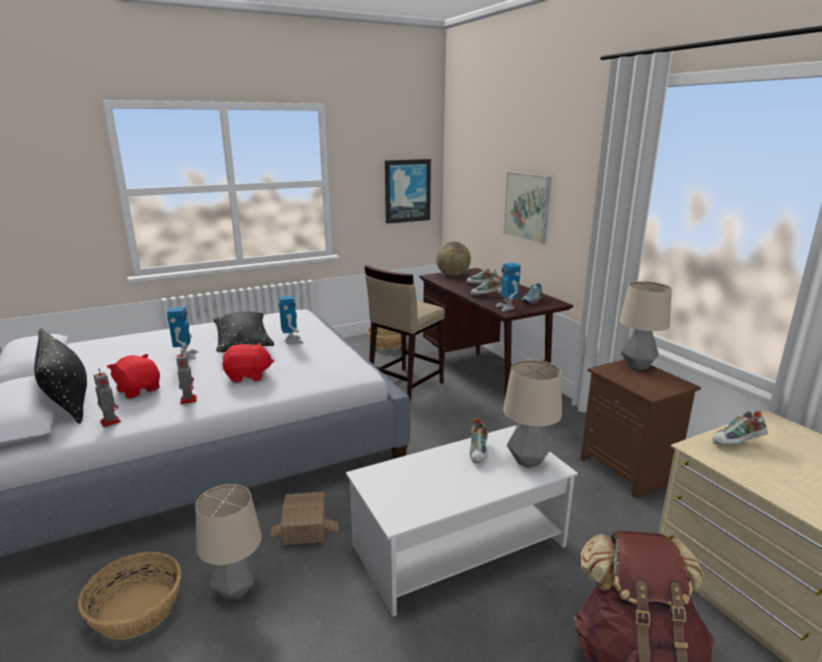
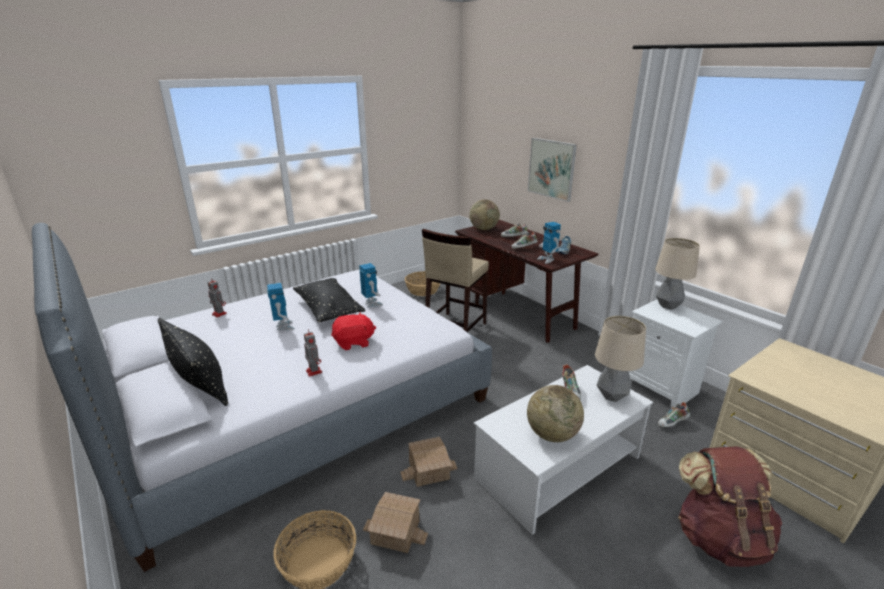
camera: 10 degrees left, 5 degrees up
toy robot [94,369,121,427] -> toy robot moved to [208,277,227,318]
red plush toy [107,354,160,399] -> none
table lamp [195,484,262,600] -> toy house [363,492,428,553]
picture [385,159,431,224] -> none
brown nightstand [581,359,701,498] -> white nightstand [628,300,722,409]
shoe [712,411,768,444] -> shoe moved to [658,402,690,427]
none -> globe [527,385,584,442]

